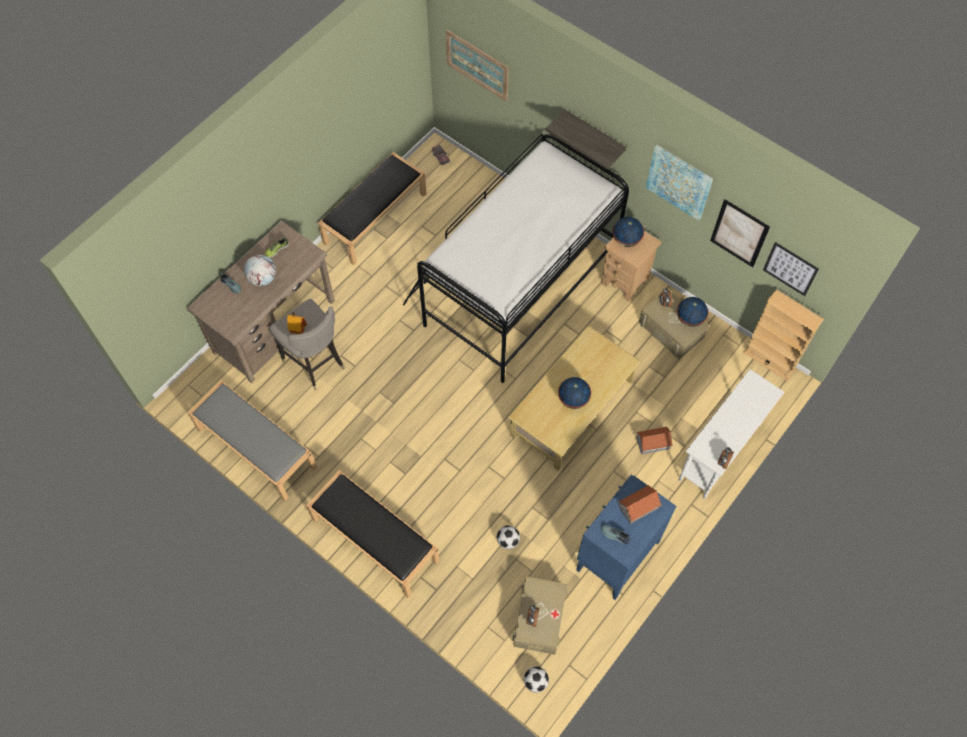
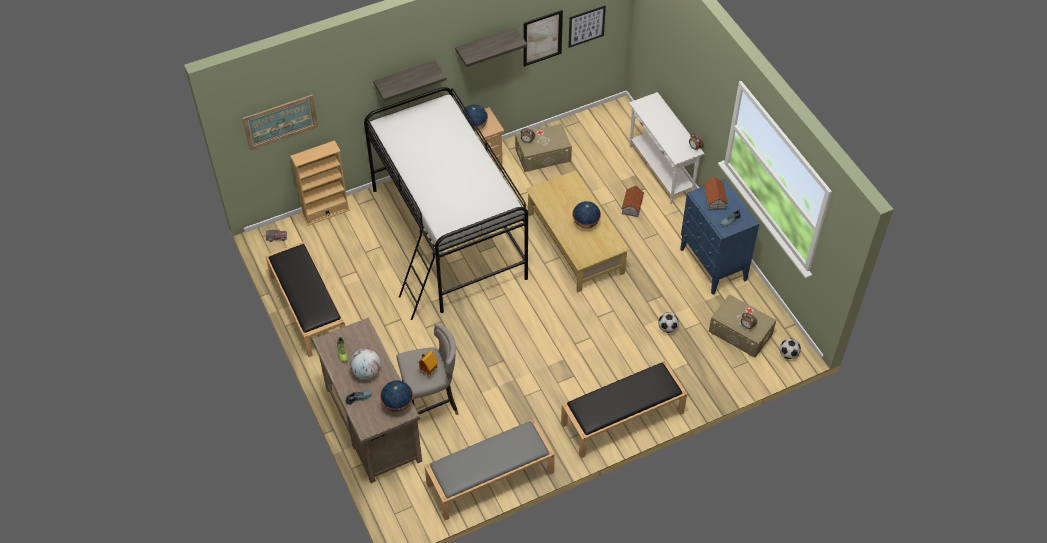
camera: 65 degrees left, 10 degrees down
picture [646,145,713,220] -> shelf [455,27,527,67]
globe [677,297,708,327] -> globe moved to [380,380,413,412]
beige bookcase [743,289,824,381] -> beige bookcase moved to [290,140,350,226]

